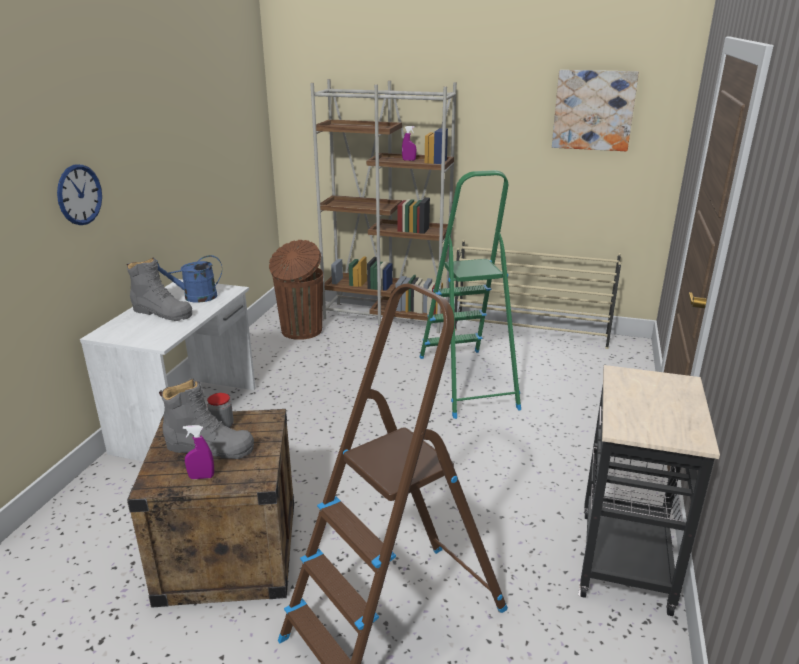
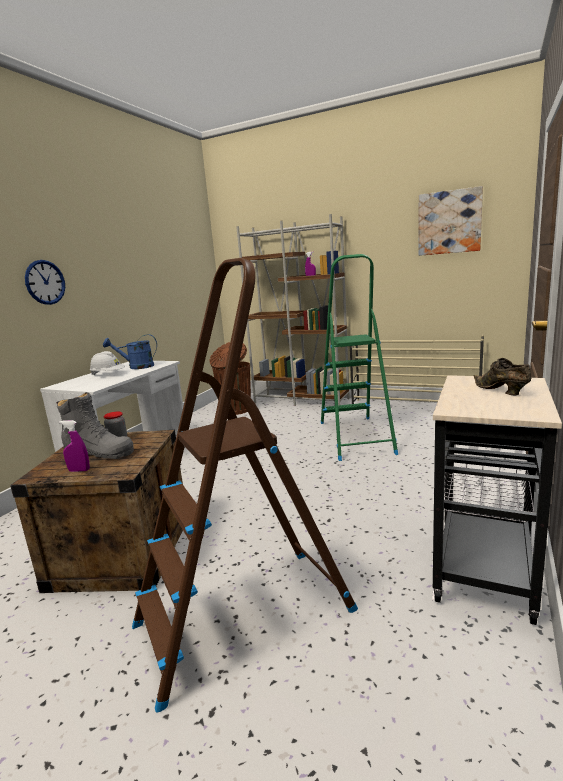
camera: 10 degrees right, 10 degrees down
grey boot [127,258,192,321] -> white hard hat [89,351,125,375]
none -> brown shoe [473,358,532,395]

